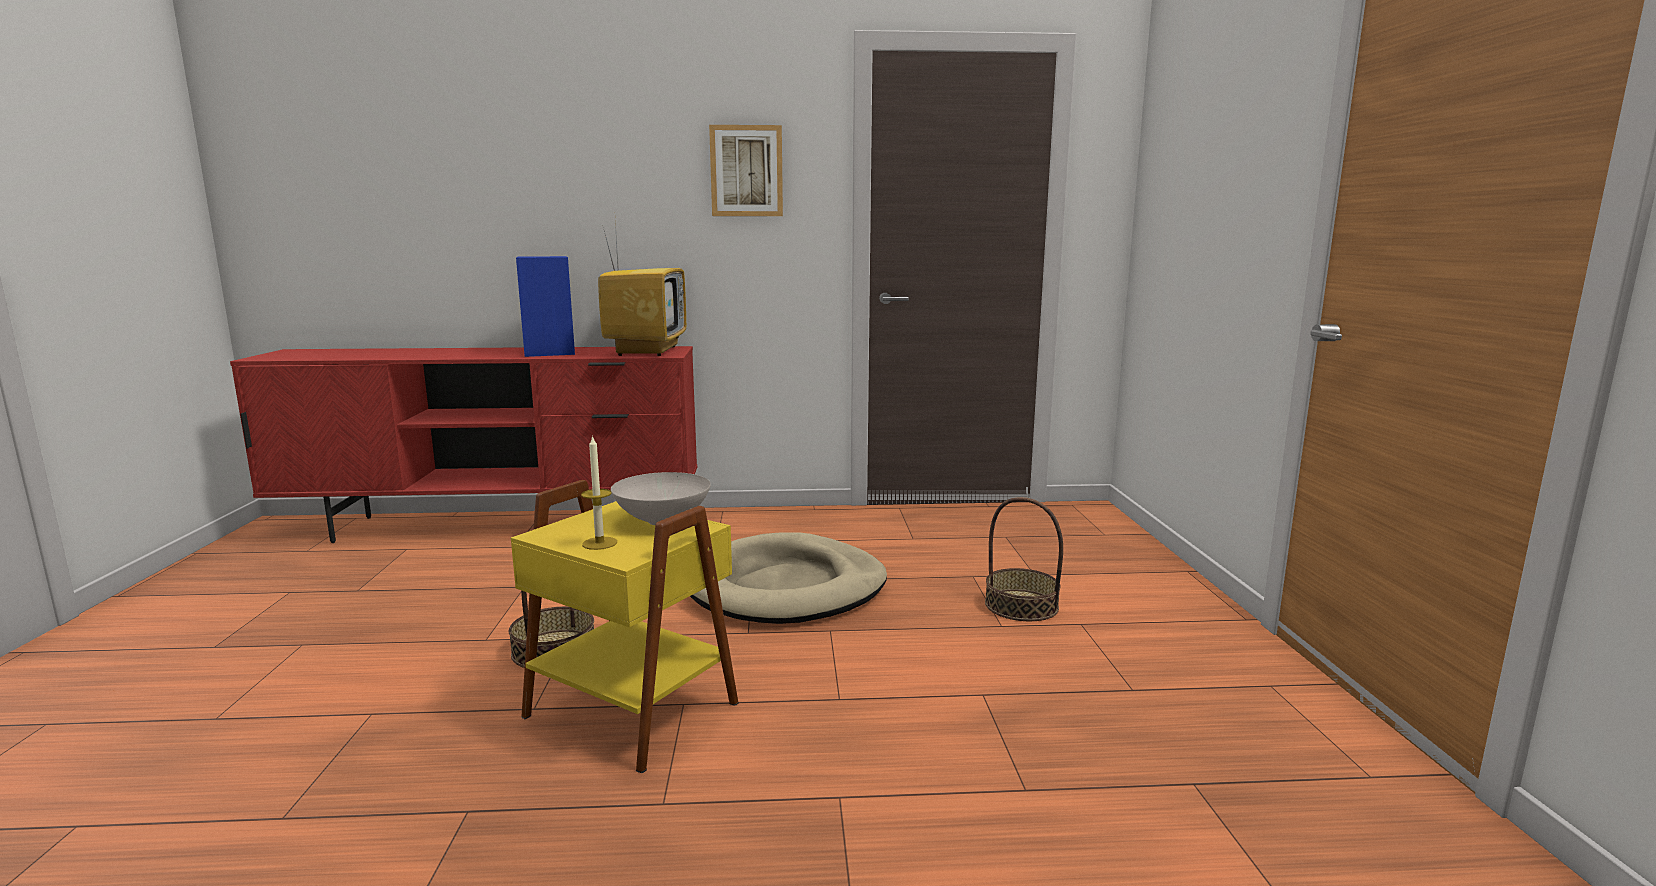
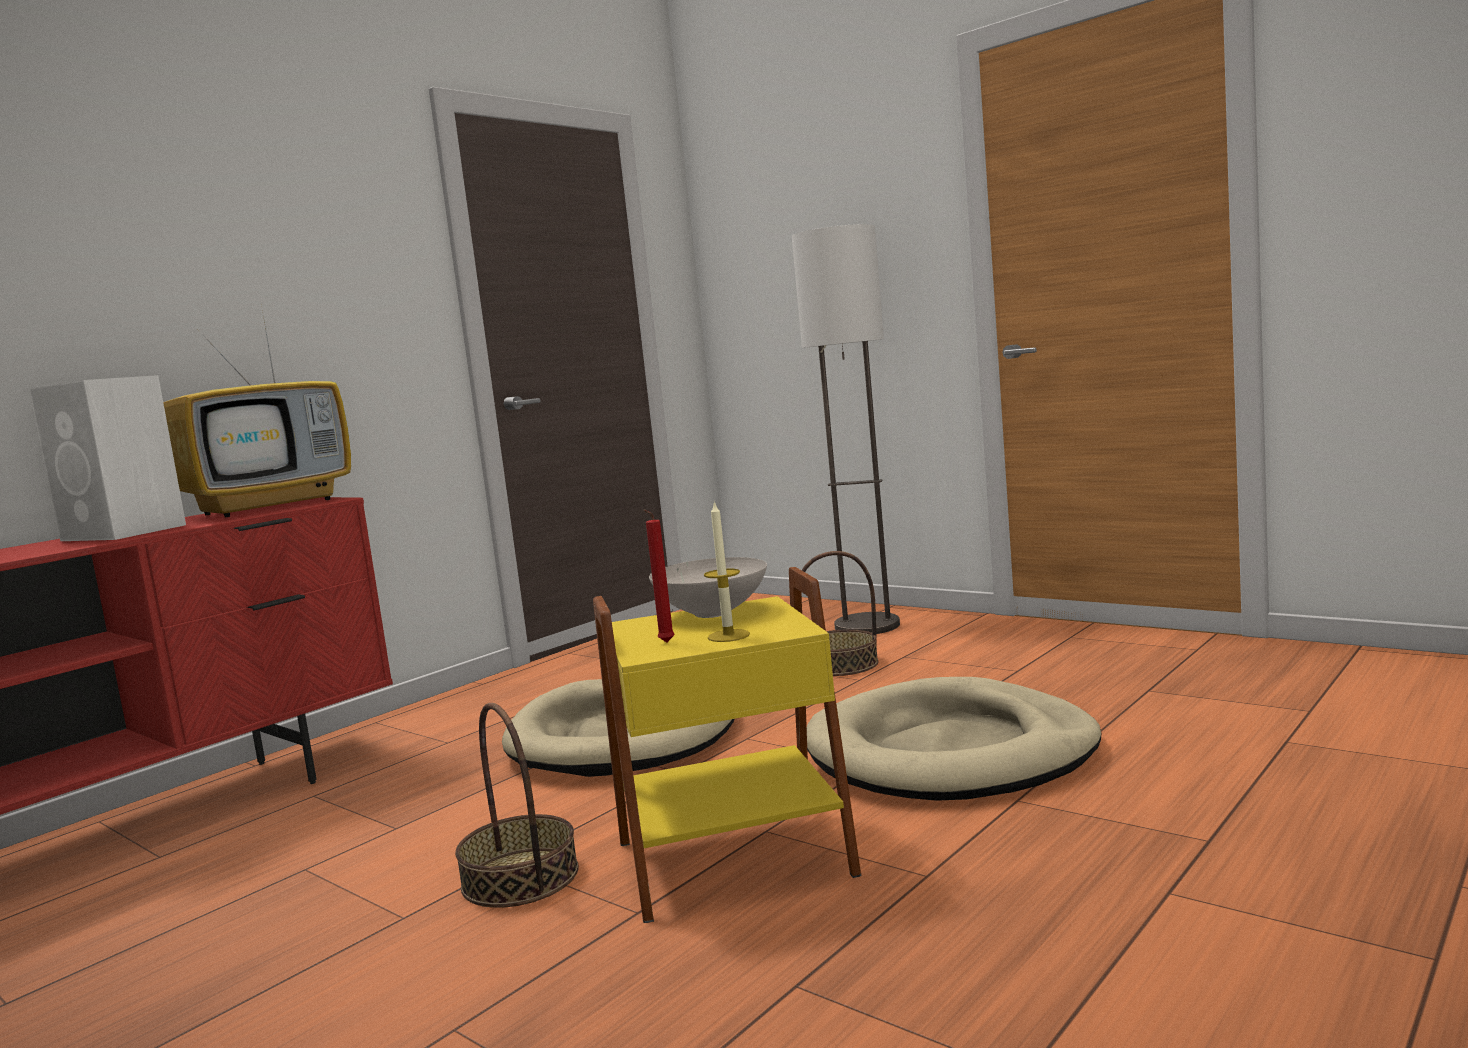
camera: 45 degrees left, 5 degrees down
blue speaker [516,256,575,357] -> white speaker [29,375,186,541]
television [598,221,686,356] -> television turned 90 degrees clockwise [163,315,351,517]
picture [709,125,783,216] -> none
none -> red candle [643,509,675,642]
none -> floor lamp [792,224,900,634]
none -> beige dog bed [807,677,1101,801]

